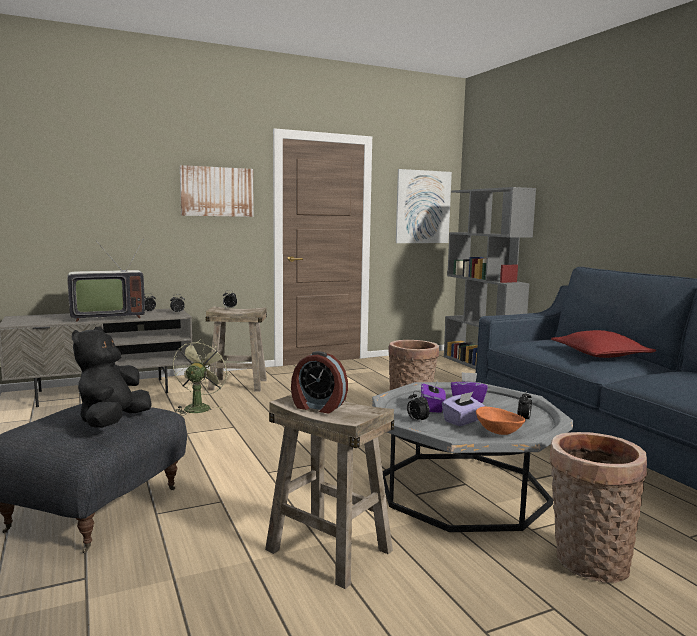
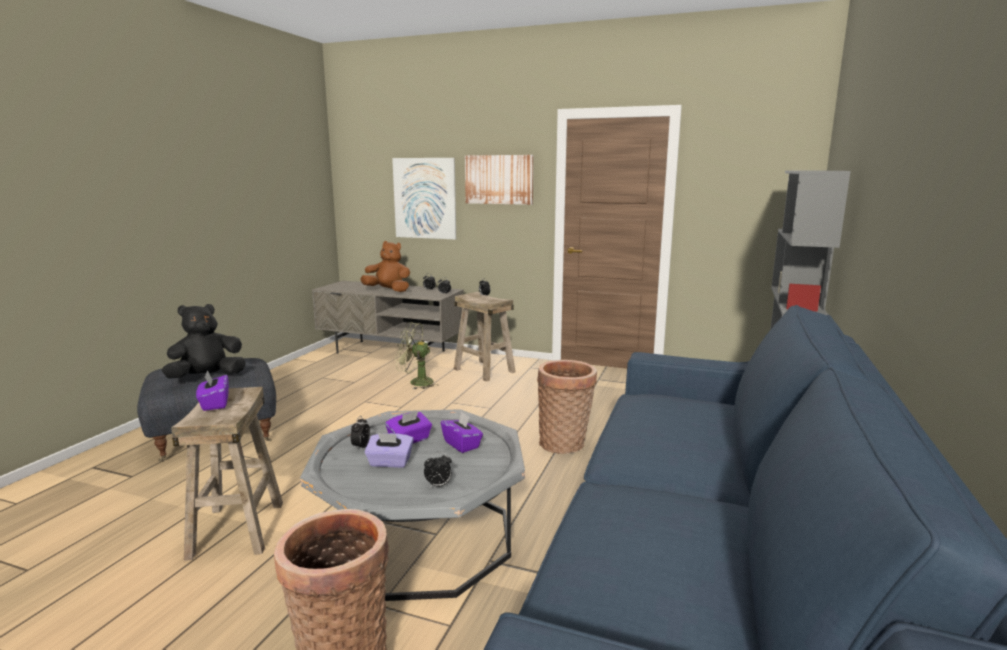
camera: 45 degrees right, 5 degrees up
television [68,238,145,322] -> brown plush toy [361,241,410,292]
green fan [173,339,230,415] -> green fan turned 135 degrees counterclockwise [395,322,438,389]
alarm clock [291,351,348,413] -> purple tissue box [196,370,229,411]
picture [396,169,452,243] -> picture moved to [392,158,456,240]
orange bowl [476,407,526,435] -> none
red pillow [551,330,656,358] -> none

